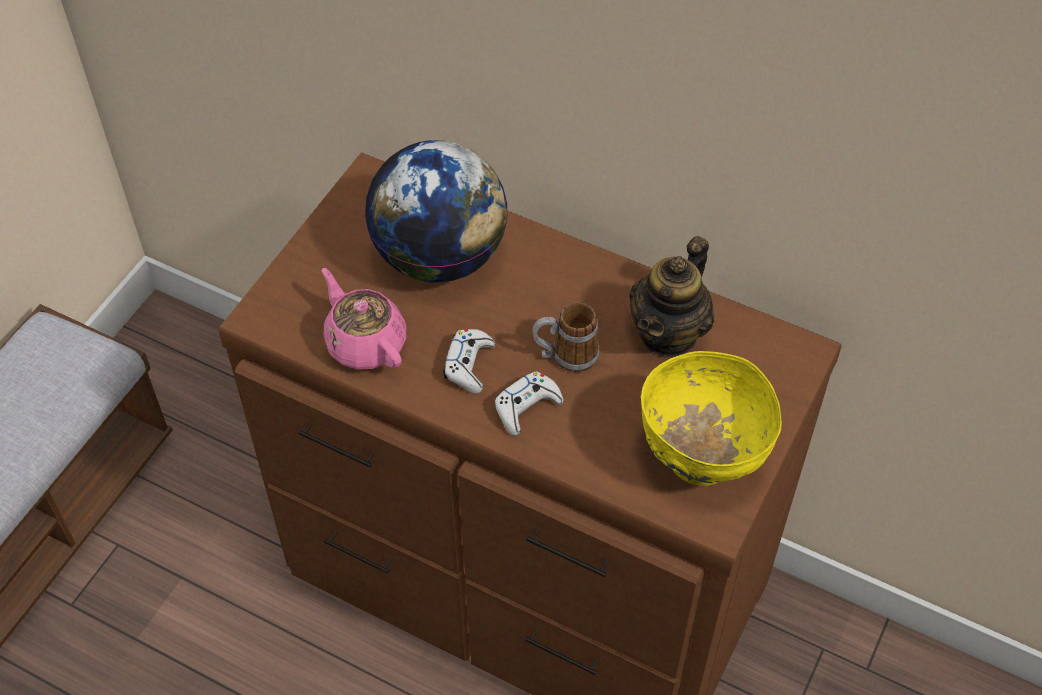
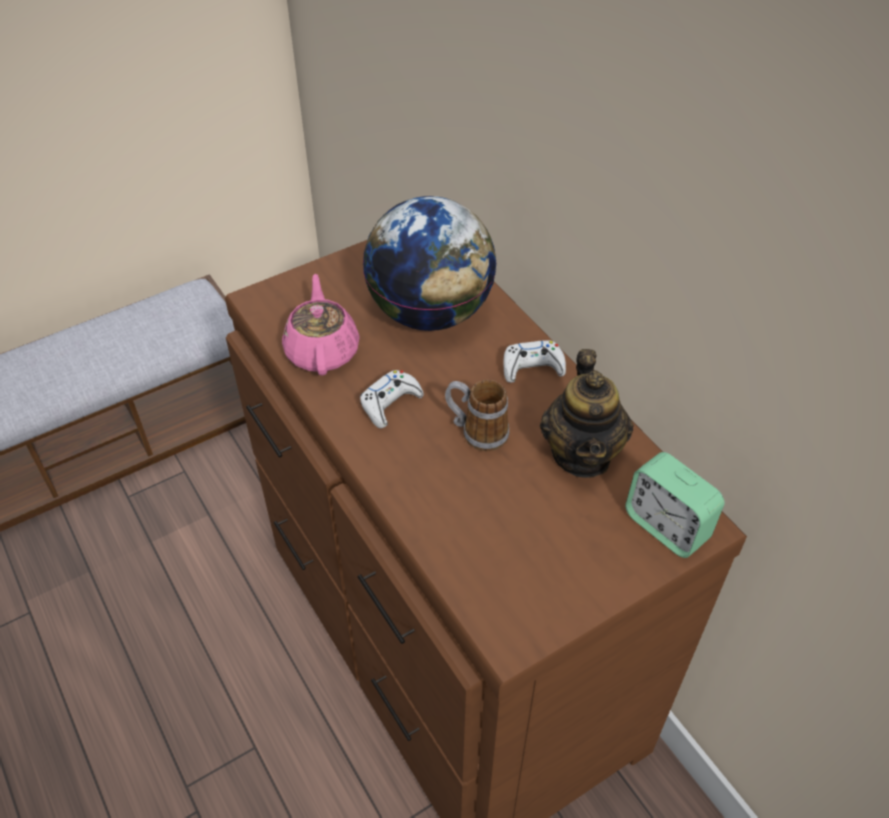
camera: 30 degrees right, 5 degrees down
white game controller [495,371,563,436] -> white game controller moved to [503,340,566,383]
teapot [629,236,714,358] -> teapot turned 60 degrees counterclockwise [540,349,634,478]
yellow bowl [641,351,782,486] -> none
none -> alarm clock [625,452,725,558]

